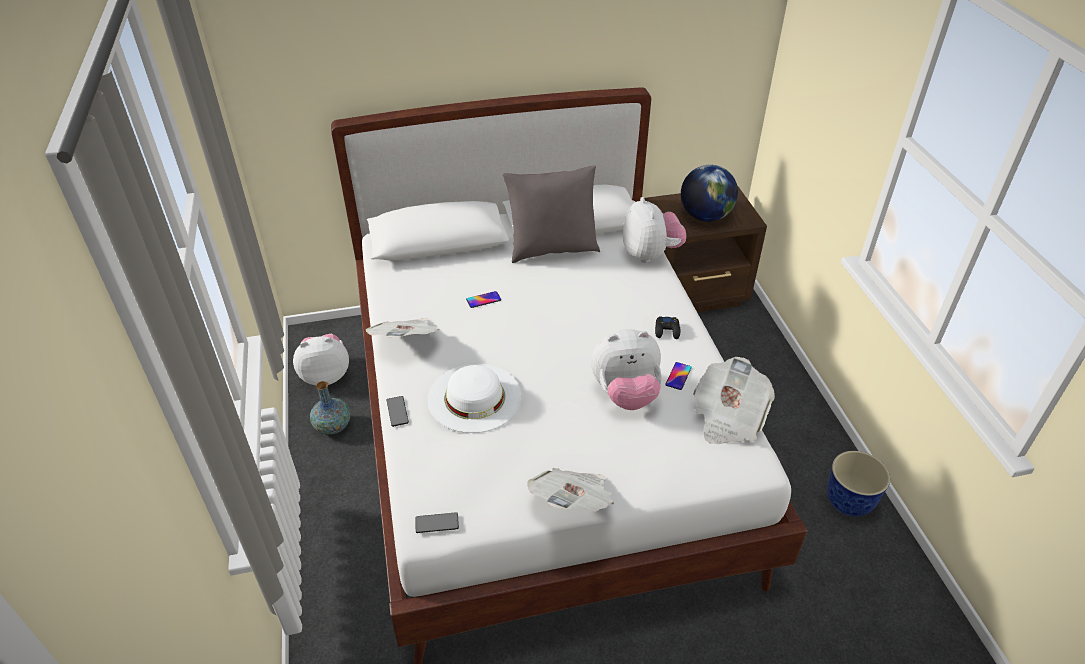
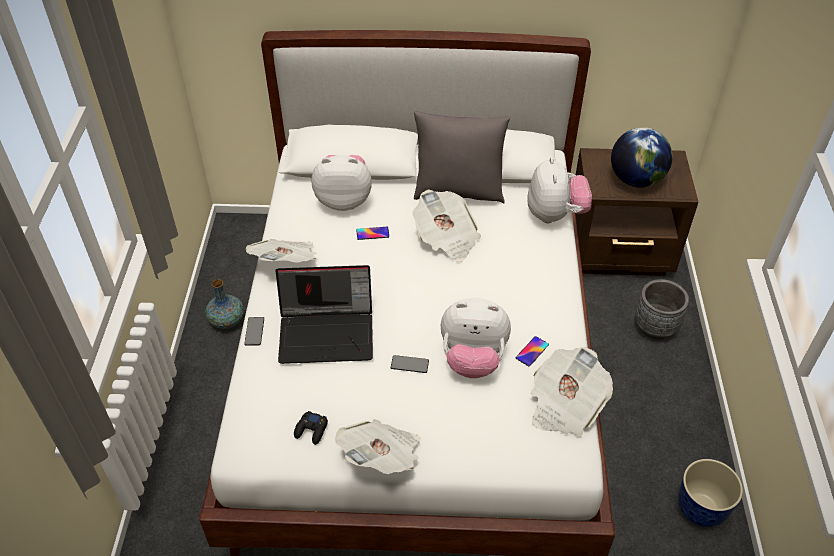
camera: 15 degrees right, 5 degrees up
plush toy [293,334,349,385] -> plush toy moved to [312,155,372,211]
phone [416,512,459,533] -> phone moved to [391,355,429,373]
white hat [428,364,522,433] -> laptop [275,265,373,364]
black game controller [655,316,680,339] -> black game controller moved to [294,411,328,445]
none -> newspaper [412,189,481,262]
none -> grey planter [635,279,689,339]

